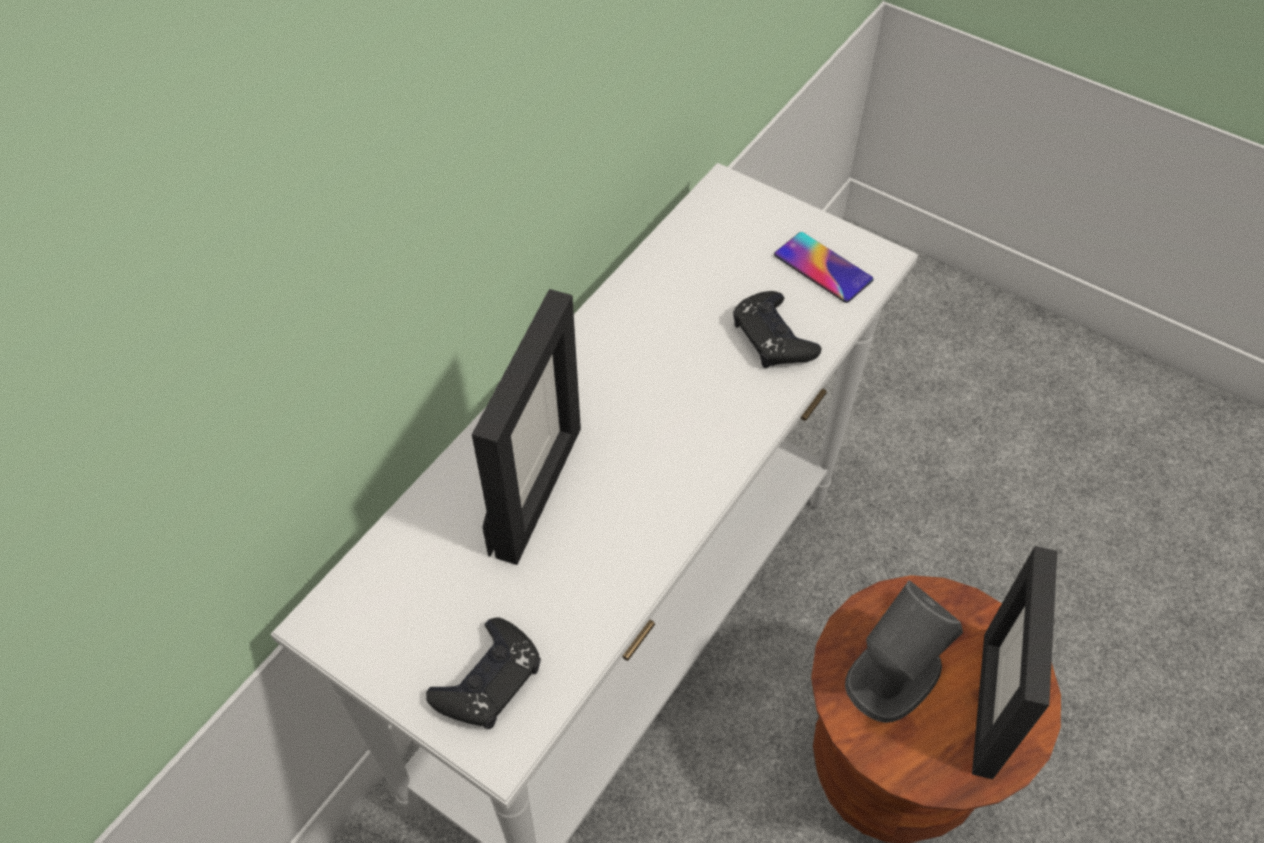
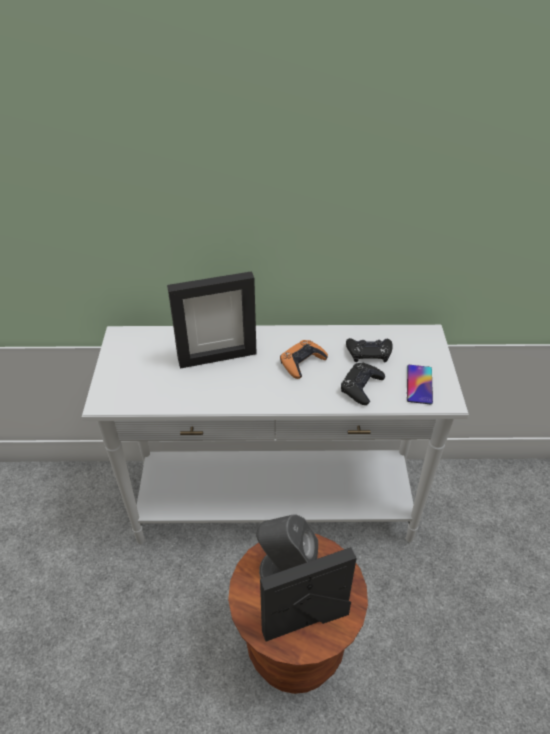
camera: 55 degrees right, 10 degrees down
black game controller [426,617,541,729] -> black game controller moved to [346,338,393,362]
none -> orange game controller [280,340,328,379]

